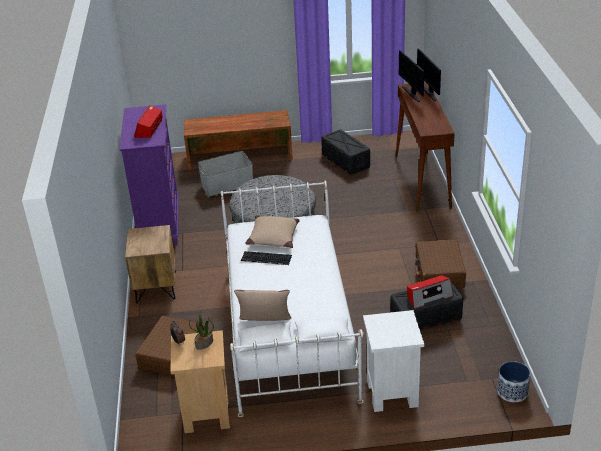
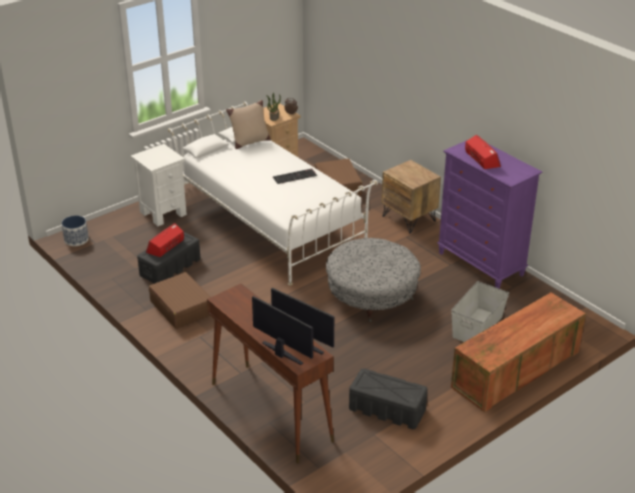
camera: 145 degrees right, 0 degrees up
beige pillow [246,215,300,248] -> none

